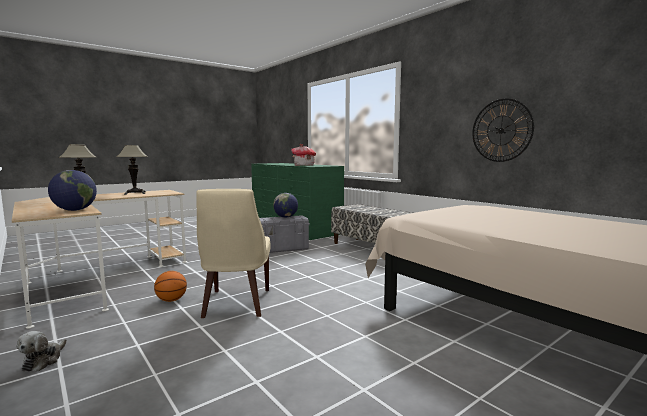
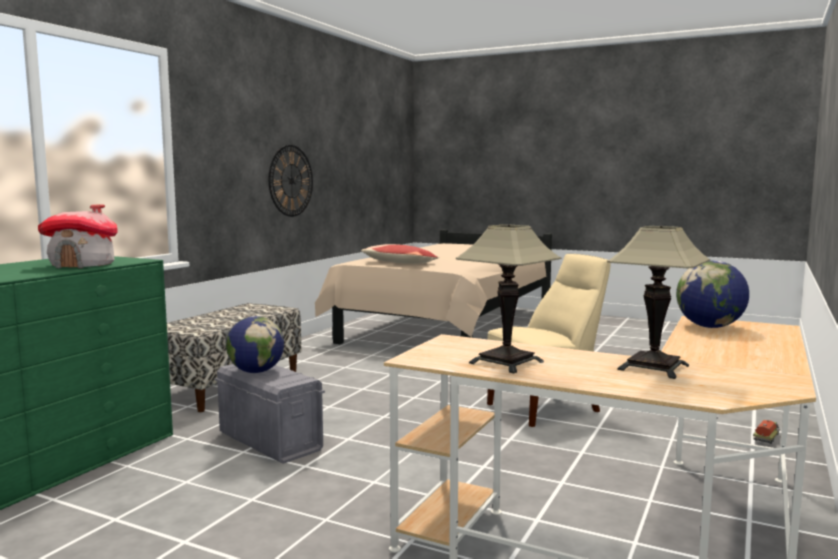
camera: 115 degrees left, 0 degrees up
plush toy [17,331,67,371] -> toy truck [753,420,780,444]
basketball [154,271,187,302] -> none
none -> pillow [361,244,439,264]

